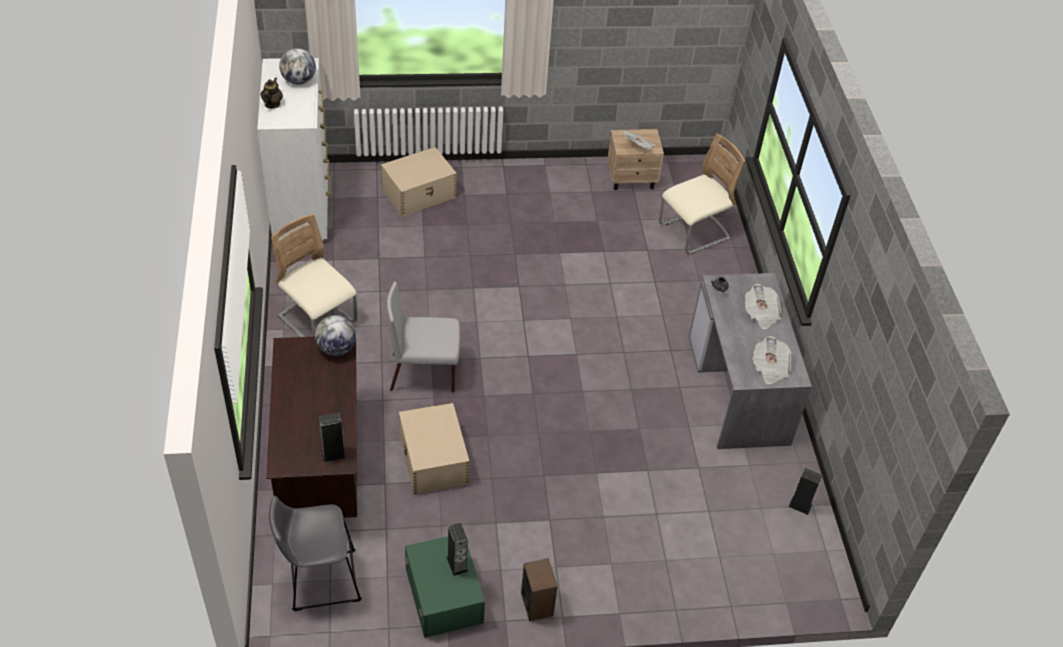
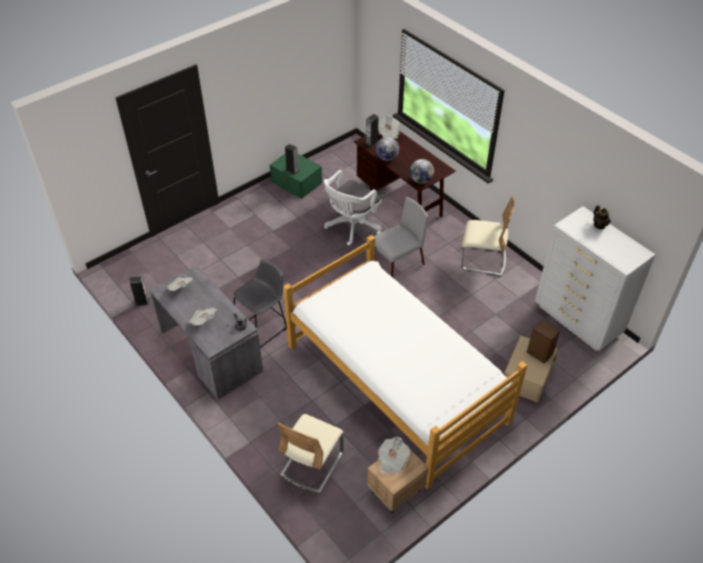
camera: 150 degrees right, 0 degrees up
grey stool [269,496,362,611] -> grey stool moved to [233,259,287,348]
globe [279,48,316,85] -> globe moved to [376,137,399,161]
beige storage box [399,403,470,494] -> white office chair [324,170,382,245]
speaker [521,558,558,621] -> speaker moved to [527,320,560,364]
none -> bed [283,235,527,489]
none -> newspaper [378,116,400,139]

